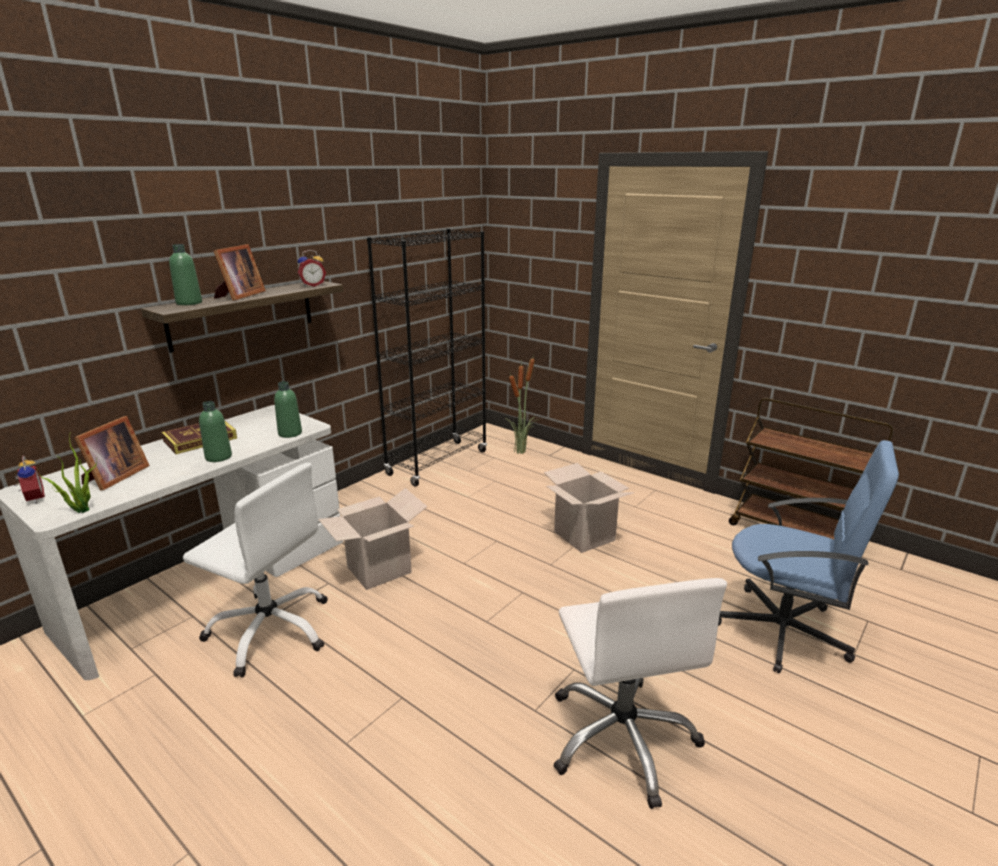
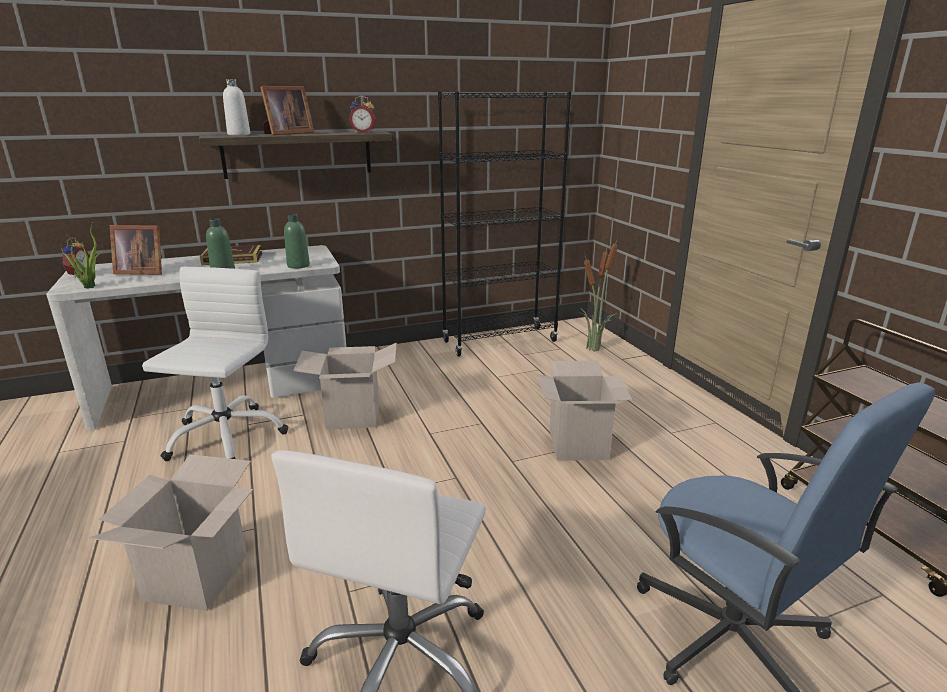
camera: 30 degrees right, 0 degrees up
picture frame [74,416,150,491] -> picture frame turned 45 degrees clockwise [110,225,162,275]
green bottle [169,244,202,305] -> white bottle [223,79,250,135]
white office chair [183,462,328,677] -> white office chair turned 135 degrees counterclockwise [142,267,289,461]
none -> cardboard box [88,454,253,611]

